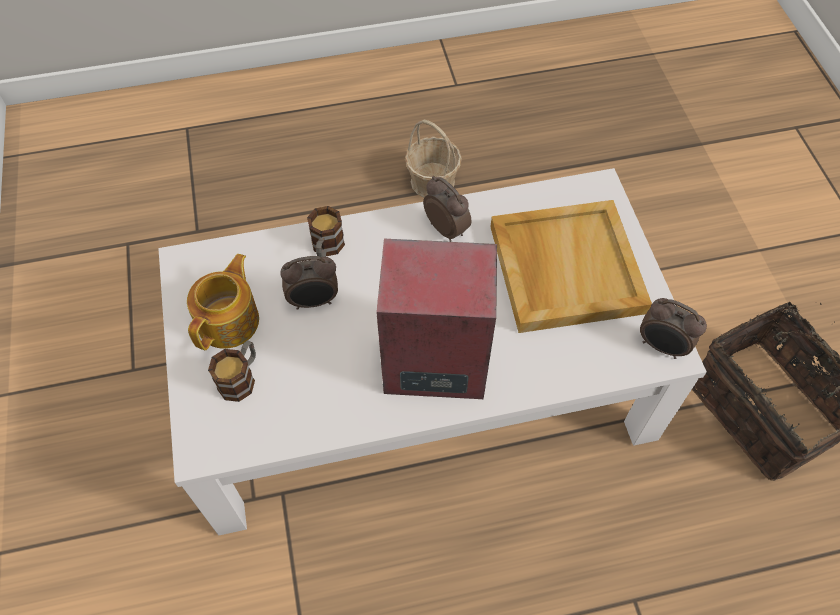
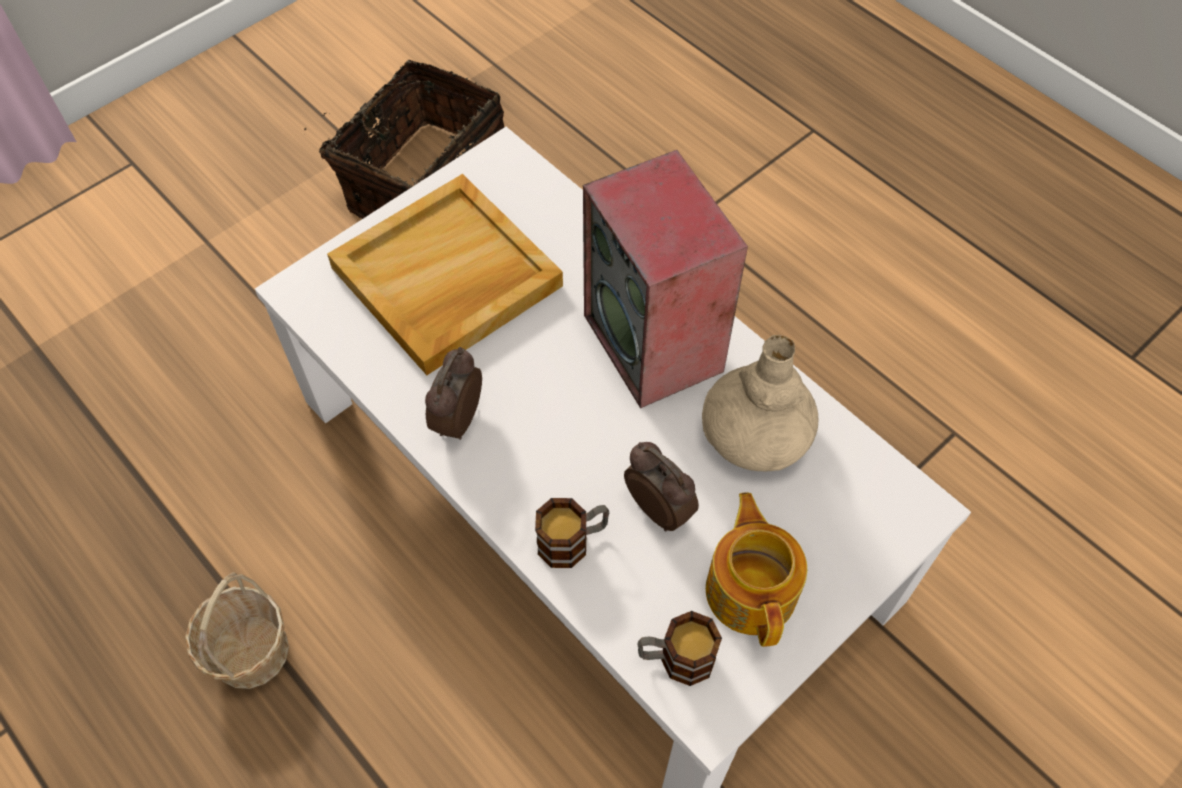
camera: 120 degrees left, 0 degrees up
teapot [187,254,259,350] -> teapot turned 90 degrees clockwise [706,493,807,647]
mug [208,340,256,402] -> mug moved to [637,611,722,686]
alarm clock [640,298,707,359] -> none
none -> beige vase [702,335,818,471]

